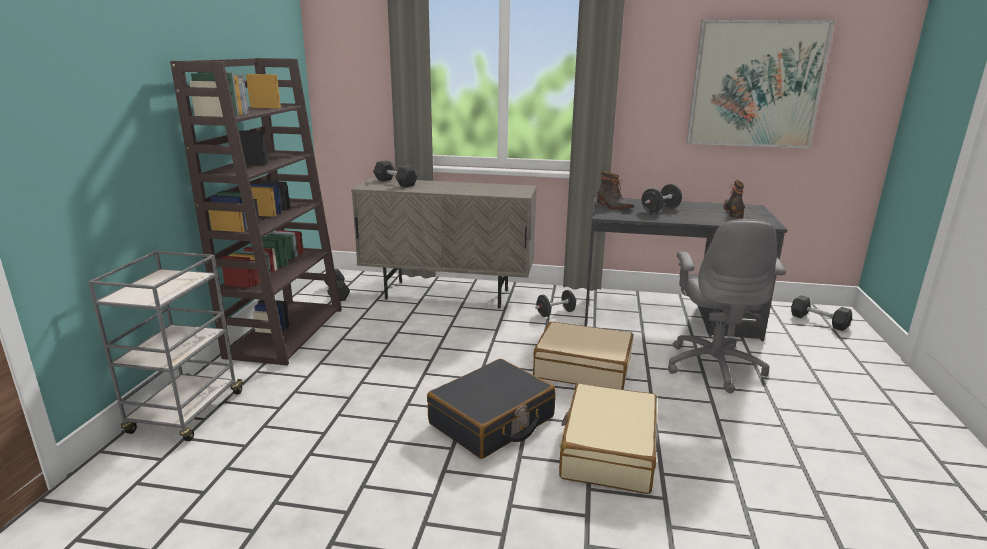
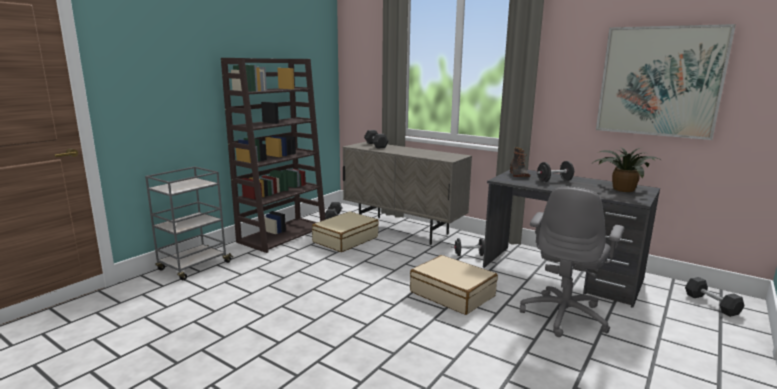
camera: 25 degrees right, 5 degrees down
black suitcase [427,359,556,459] -> none
beige suitcase [559,383,658,494] -> beige suitcase moved to [312,211,379,252]
boot [724,180,745,218] -> potted plant [594,147,661,192]

